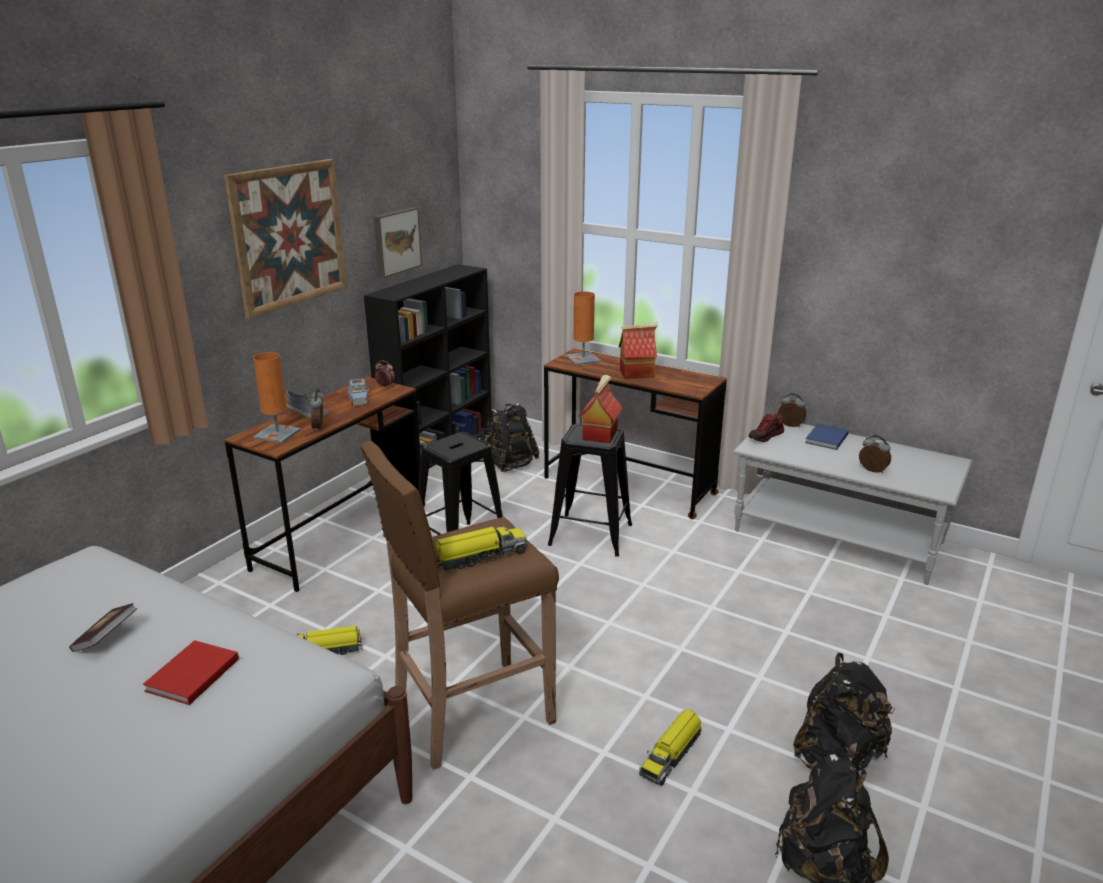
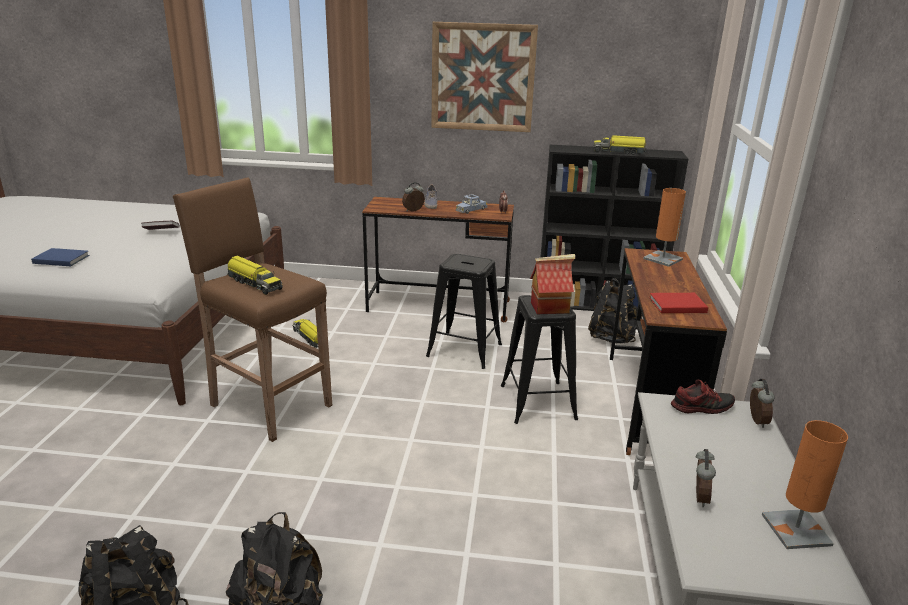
camera: 65 degrees right, 0 degrees up
red book [143,640,239,705] -> red book moved to [649,293,708,313]
orange table lamp [253,352,301,443] -> orange table lamp moved to [762,420,848,549]
picture [374,207,422,277] -> none
toy house [619,322,658,379] -> none
toy truck [639,709,702,786] -> toy truck moved to [593,135,647,155]
shoe [748,414,784,442] -> shoe turned 150 degrees clockwise [671,380,735,414]
blue book [805,424,849,450] -> blue book moved to [31,248,89,266]

